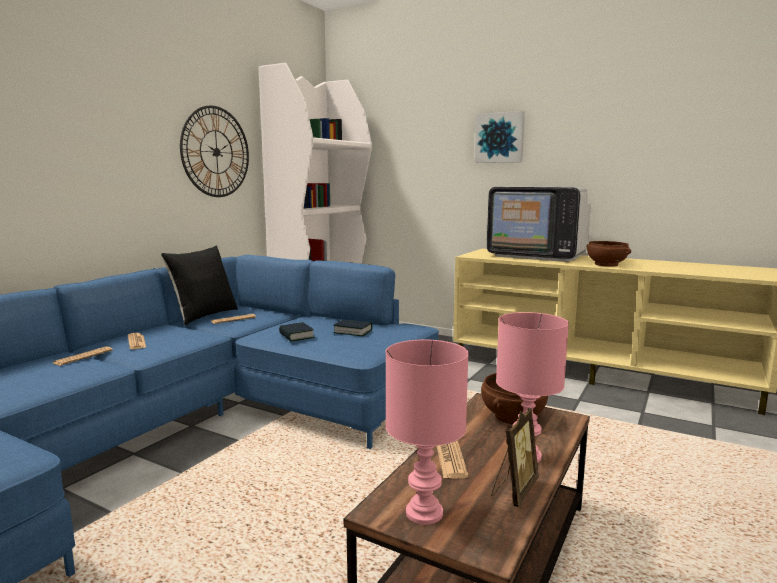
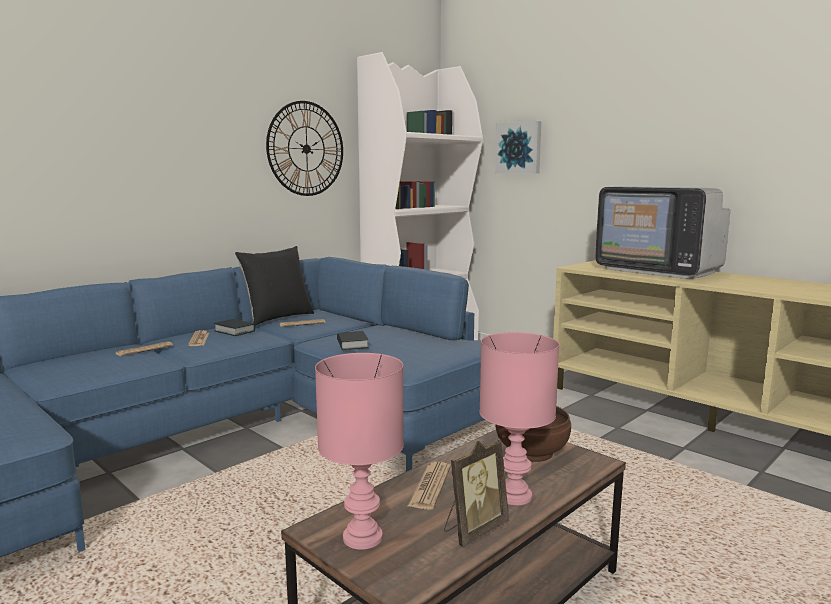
camera: 15 degrees right, 0 degrees up
book [333,320,372,336] -> book moved to [214,319,255,336]
picture [475,111,525,163] -> picture moved to [495,121,541,174]
brown bowl [587,241,631,267] -> none

